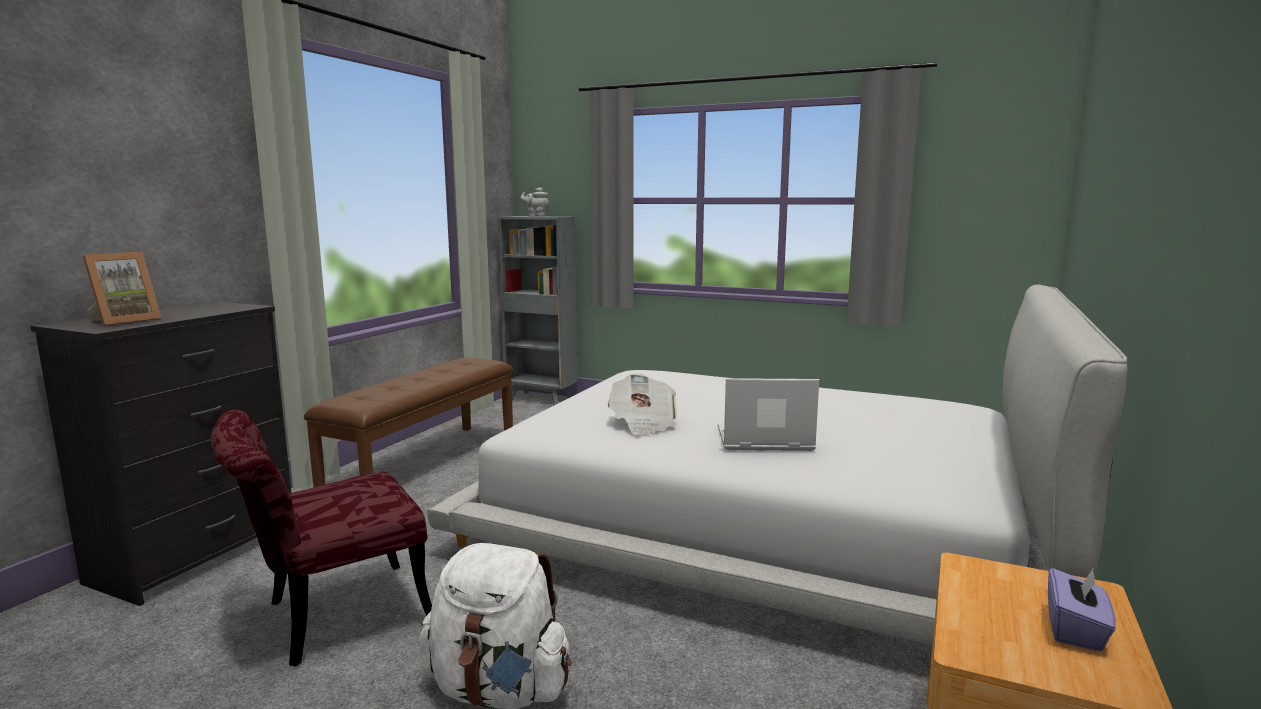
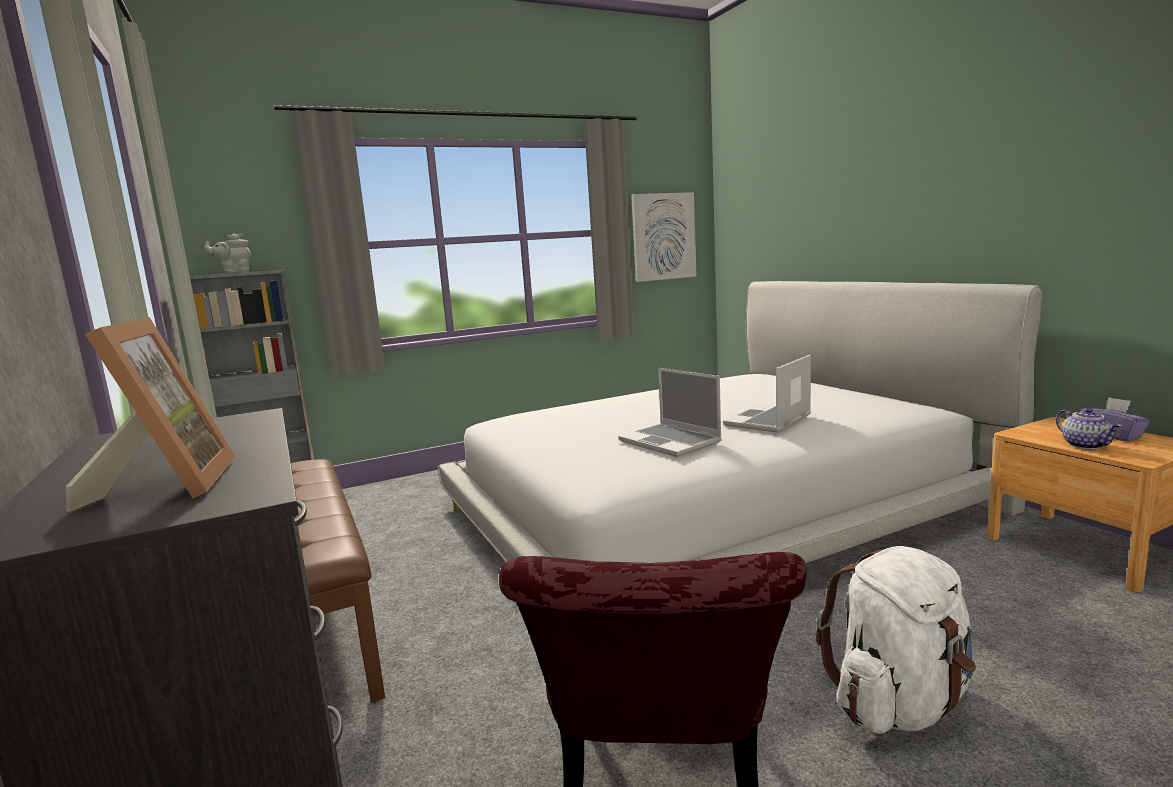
camera: 50 degrees left, 0 degrees up
newspaper [607,374,677,436] -> laptop [618,368,722,457]
none -> picture [631,192,697,282]
none -> teapot [1056,408,1122,450]

